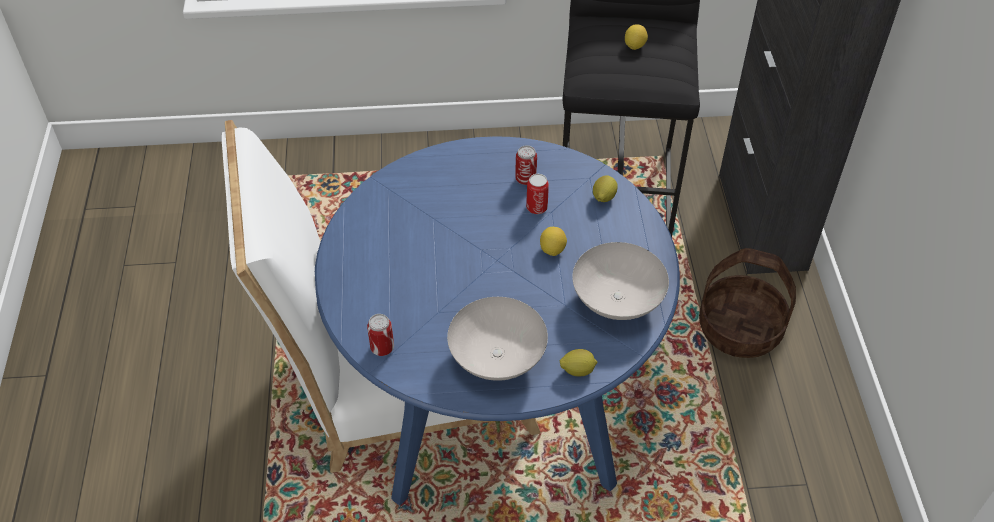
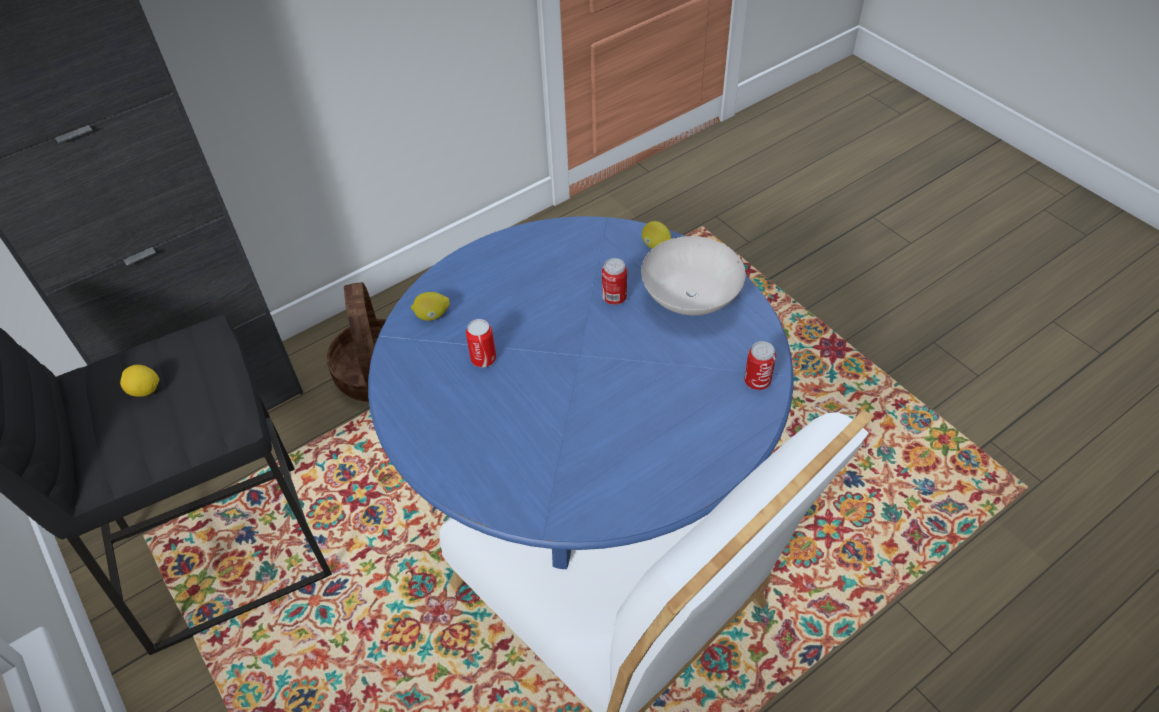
camera: 120 degrees left, 0 degrees up
can [515,145,537,185] -> can moved to [602,258,627,305]
lemon [540,227,567,256] -> none
white bowl [572,242,669,320] -> none

